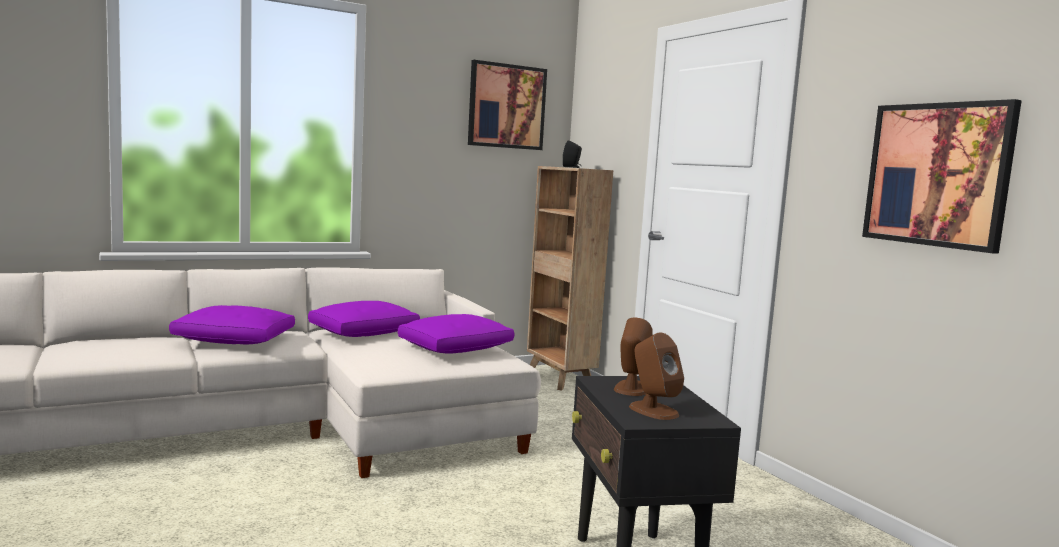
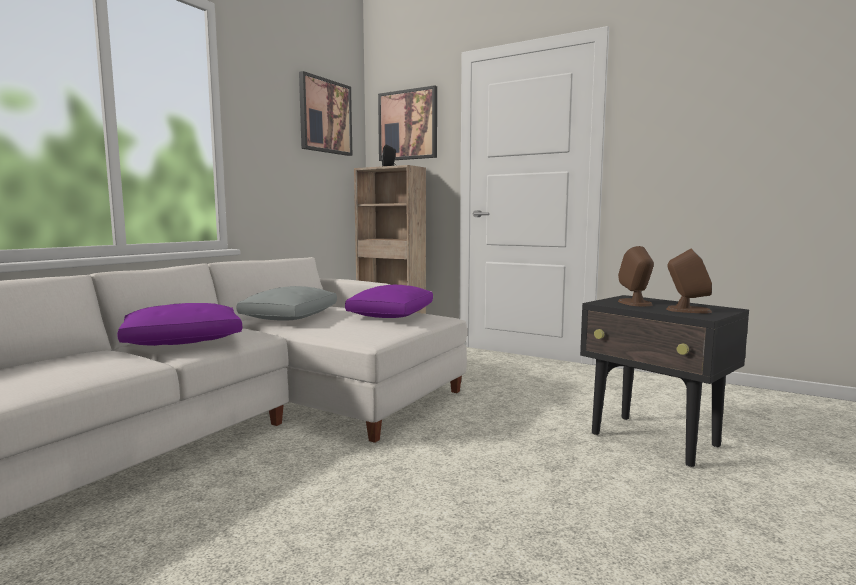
camera: 30 degrees left, 0 degrees up
purple pillow [308,301,420,337] -> grey pillow [236,286,337,321]
picture [862,99,1022,253] -> picture moved to [378,85,437,161]

